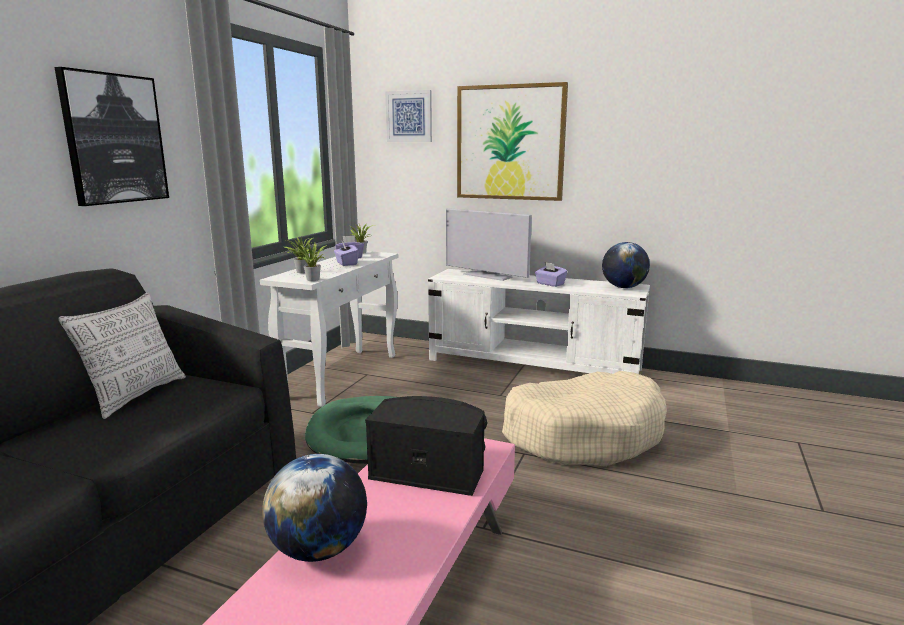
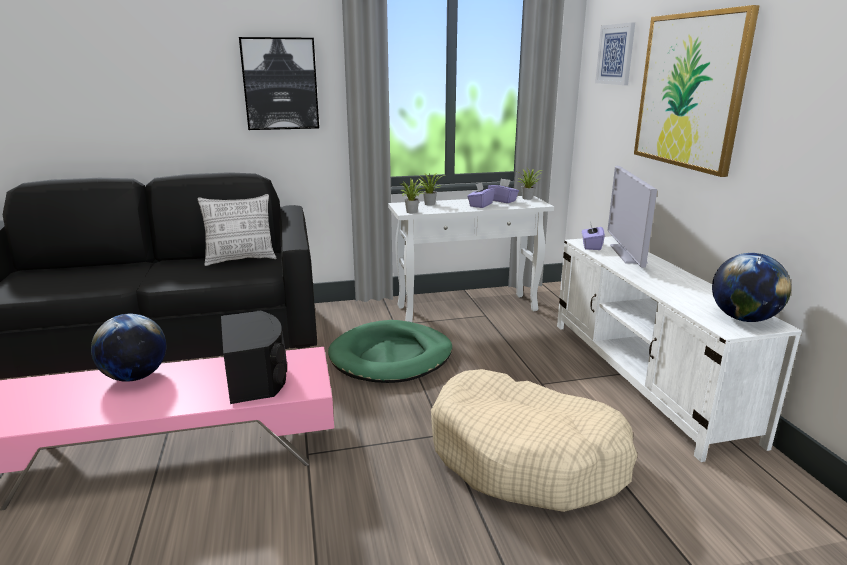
camera: 55 degrees right, 5 degrees up
purple tissue box [535,262,568,287] -> purple tissue box moved to [582,221,605,250]

